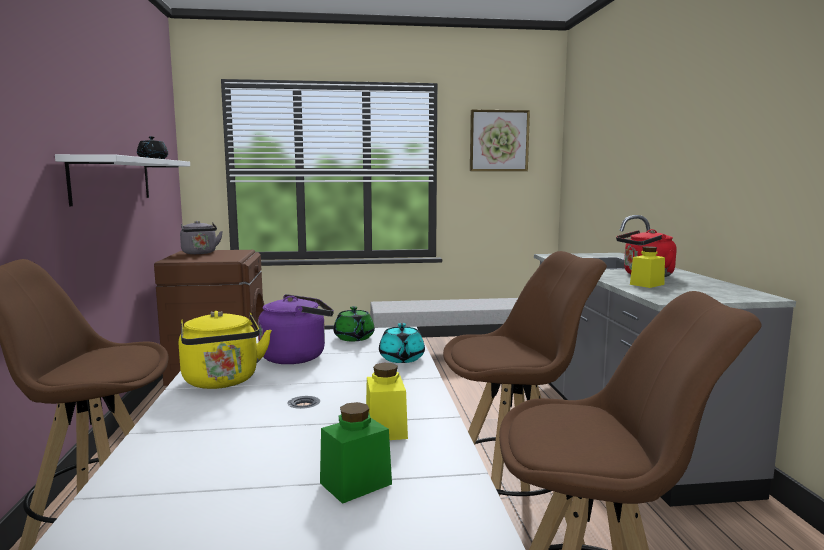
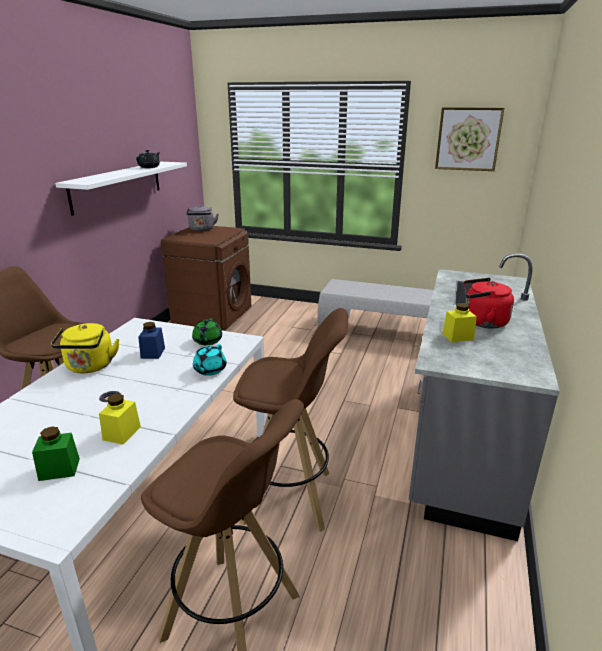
camera: 25 degrees right, 15 degrees up
purple kettle [258,294,334,364] -> blue jar [138,322,165,359]

